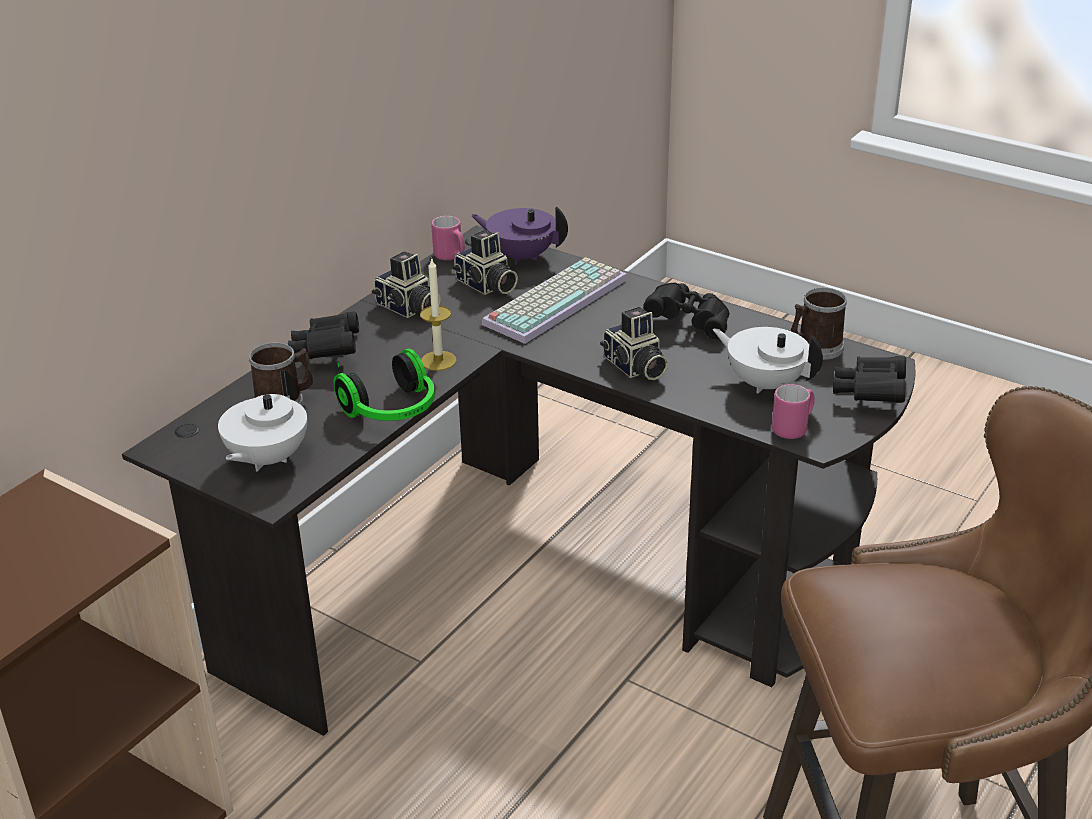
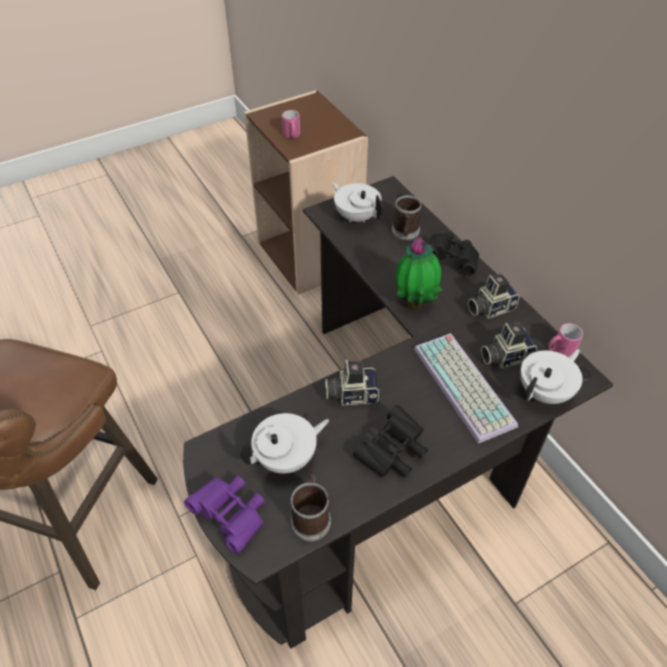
camera: 115 degrees right, 15 degrees up
headphones [334,348,435,421] -> none
candle [420,257,457,371] -> potted plant [396,237,443,309]
purple teapot [471,206,568,265] -> white teapot [520,349,583,404]
pink mug [772,384,815,439] -> pink mug moved to [282,110,300,139]
black binoculars [833,356,906,403] -> purple binoculars [184,475,265,554]

